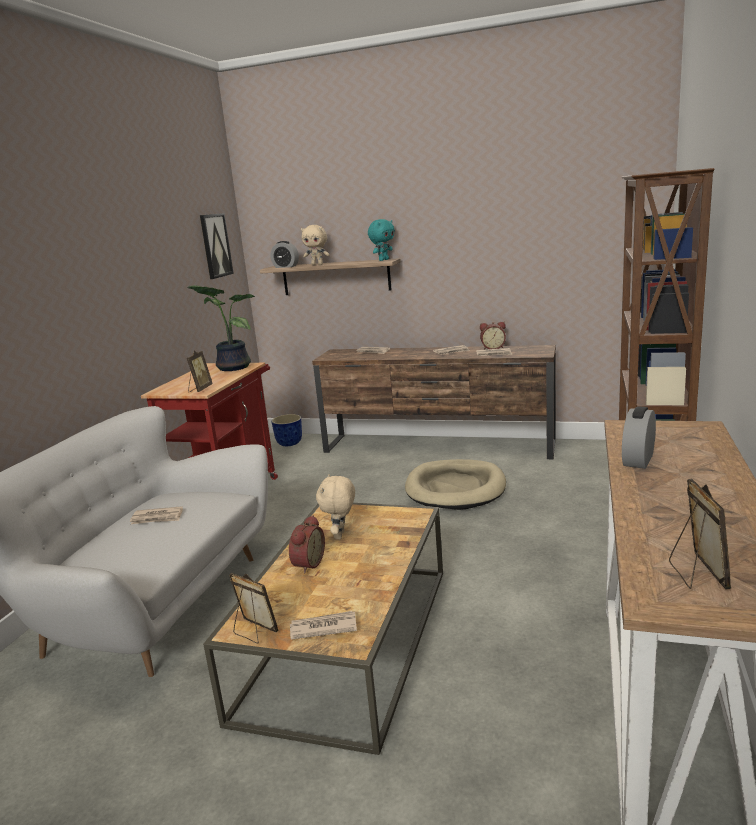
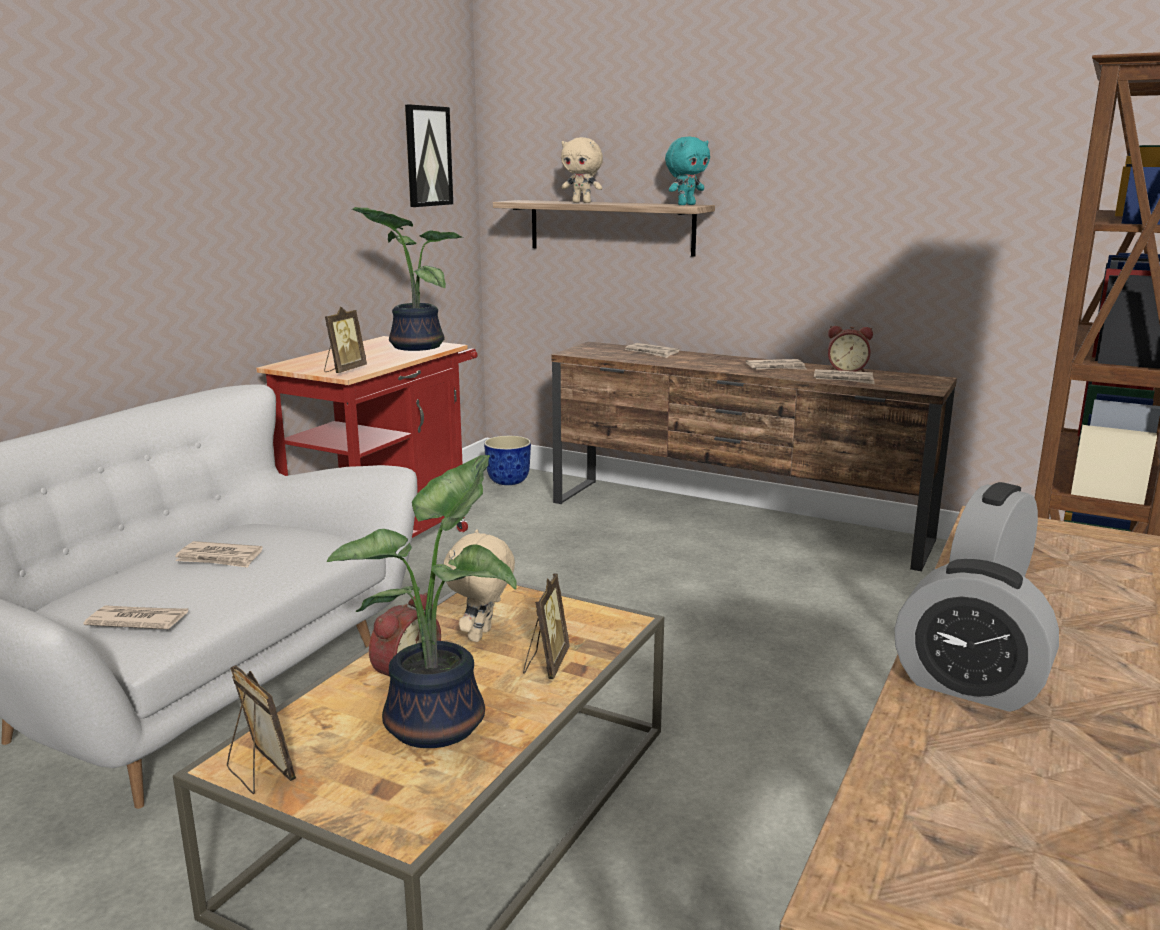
camera: 10 degrees right, 0 degrees up
alarm clock [270,241,299,268] -> alarm clock moved to [894,559,1059,712]
newspaper [290,611,357,640] -> newspaper moved to [84,605,188,629]
beige dog bed [405,459,506,510] -> none
picture frame [669,479,731,590] -> picture frame moved to [523,573,570,679]
none -> potted plant [327,455,517,748]

